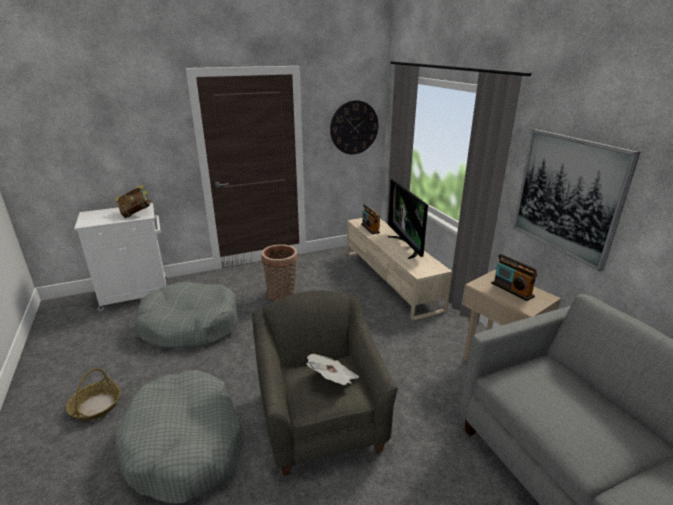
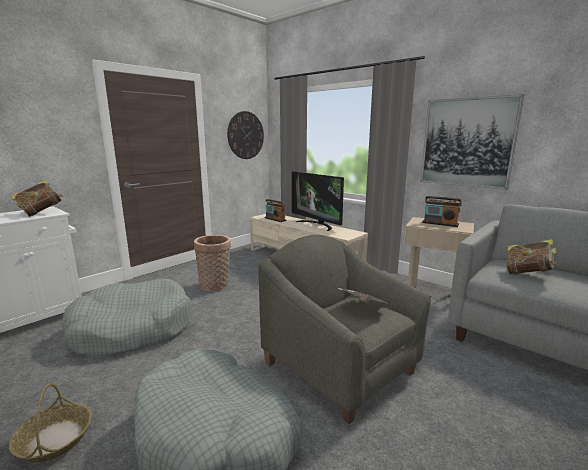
camera: 25 degrees left, 10 degrees down
none -> book [506,239,558,275]

